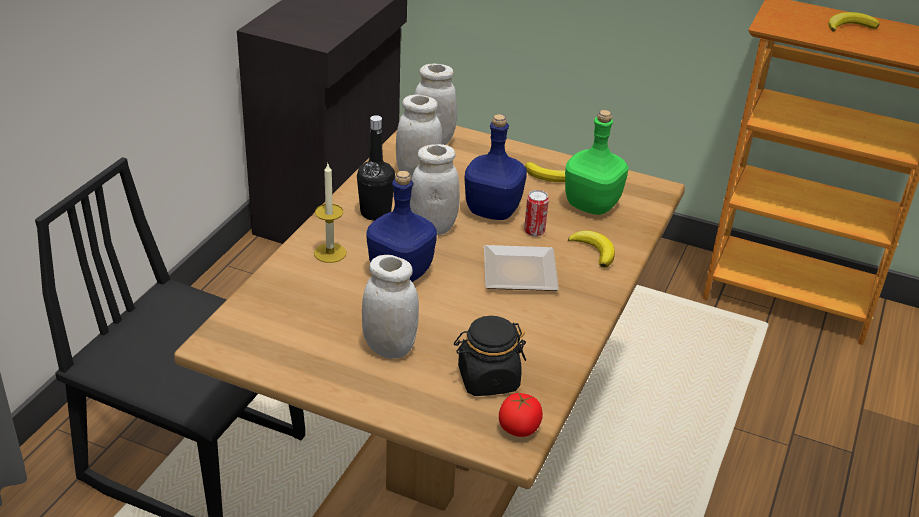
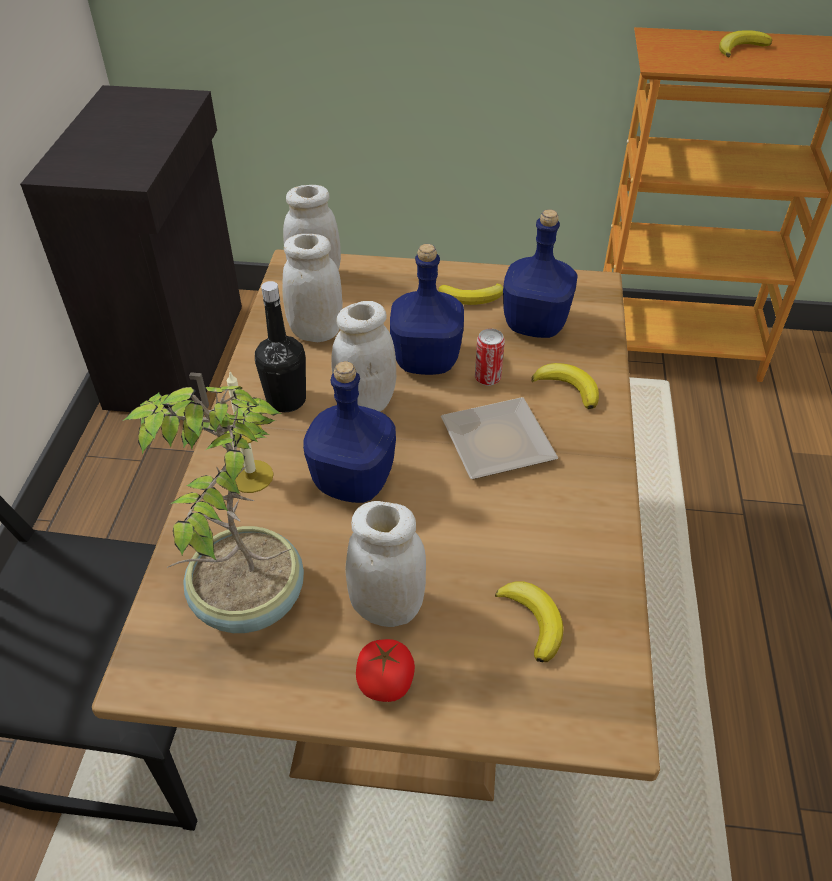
camera: 15 degrees left, 10 degrees up
black jar [454,316,526,396] -> banana [495,581,564,662]
tomato [499,392,543,437] -> tomato moved to [356,639,415,702]
green bottle [565,110,629,215] -> blue bottle [503,209,578,338]
none -> potted plant [123,386,304,633]

